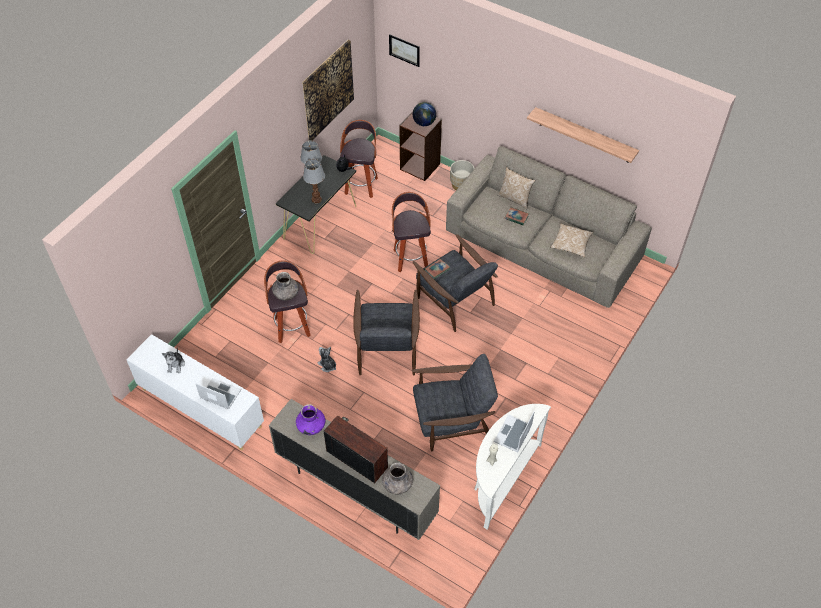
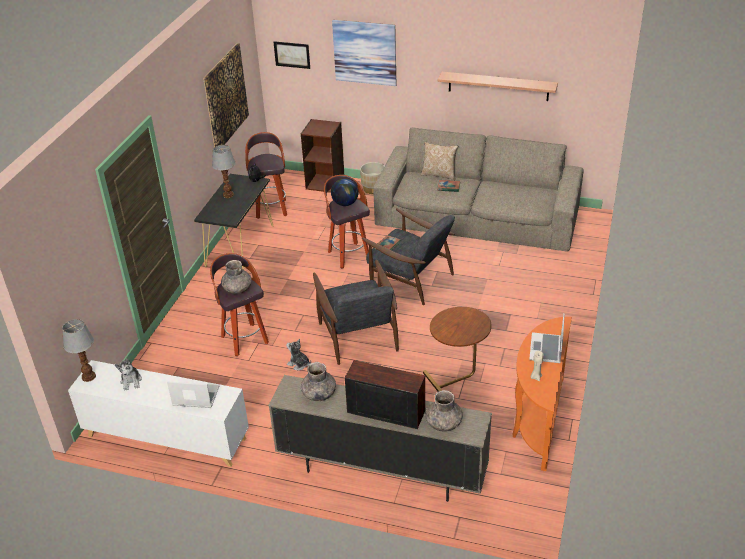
camera: 15 degrees left, 15 degrees down
purple vase [296,404,325,435] -> grey vase [301,362,336,401]
table lamp [303,159,325,203] -> table lamp moved to [62,319,96,382]
grey armchair [412,354,498,451] -> brown side table [423,307,492,392]
globe [413,102,436,126] -> globe moved to [331,179,358,206]
white console table [474,404,551,530] -> orange console table [512,317,572,471]
pillow [550,223,593,258] -> none
none -> picture [332,20,396,86]

